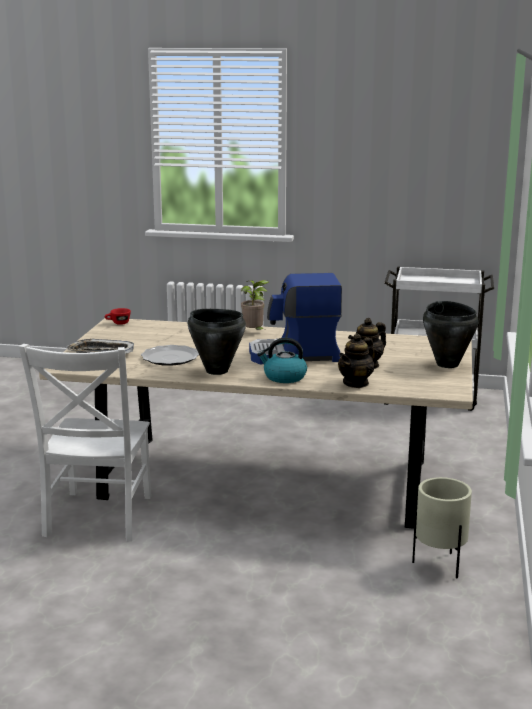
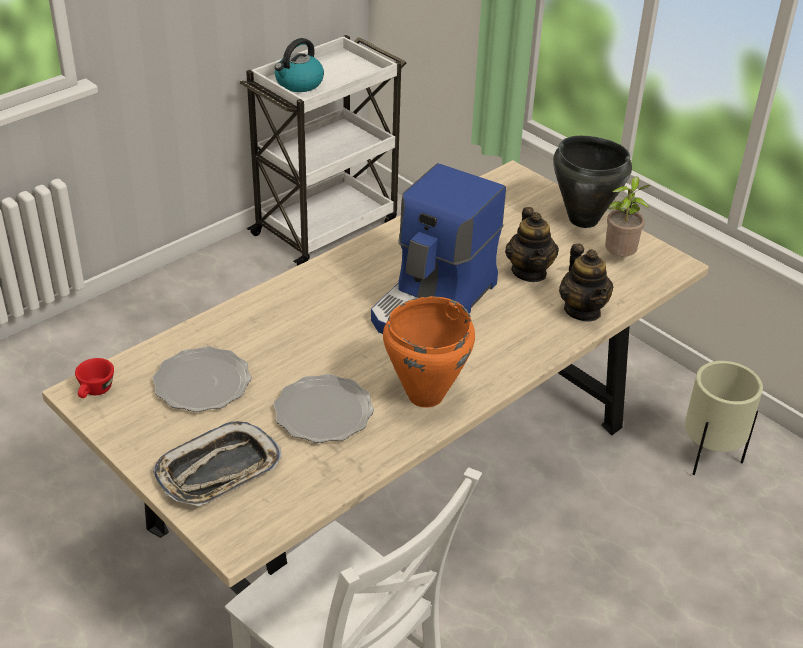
camera: 55 degrees left, 20 degrees up
black cooking pot [188,309,246,375] -> orange cooking pot [383,296,475,408]
potted plant [241,280,269,330] -> potted plant moved to [605,176,650,257]
kettle [257,338,307,383] -> kettle moved to [275,38,324,92]
none -> plate [153,346,252,412]

